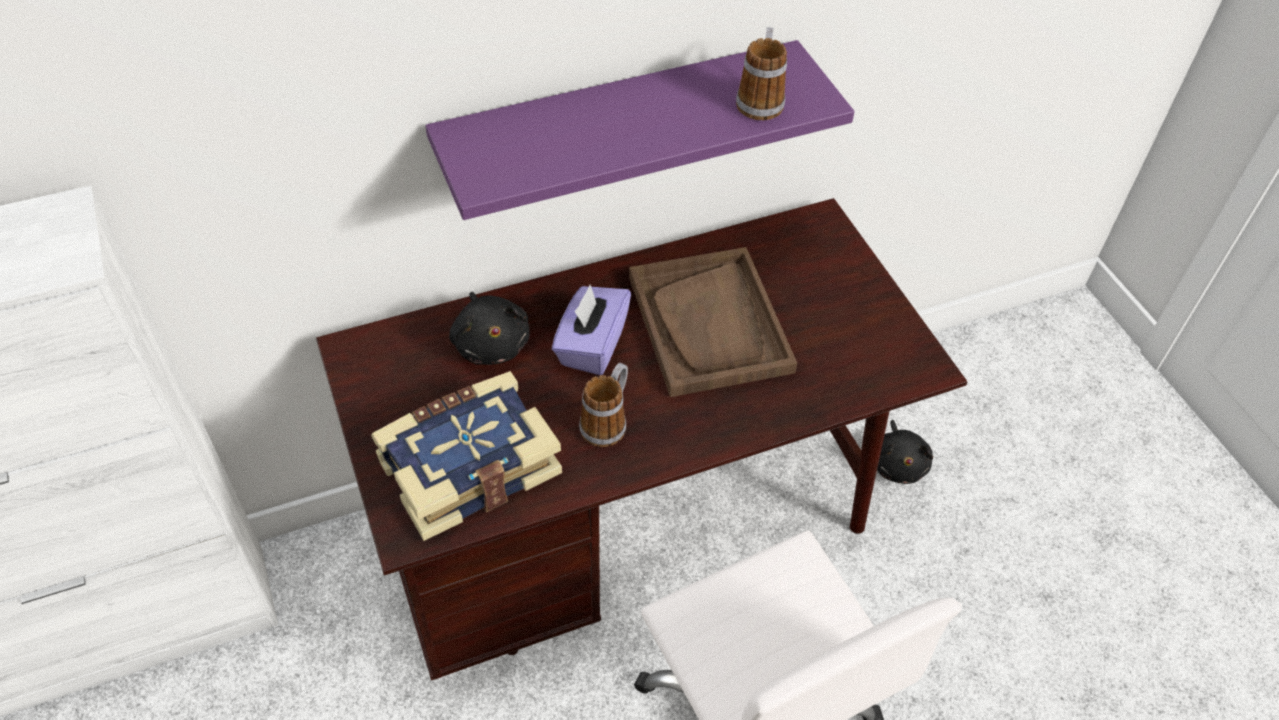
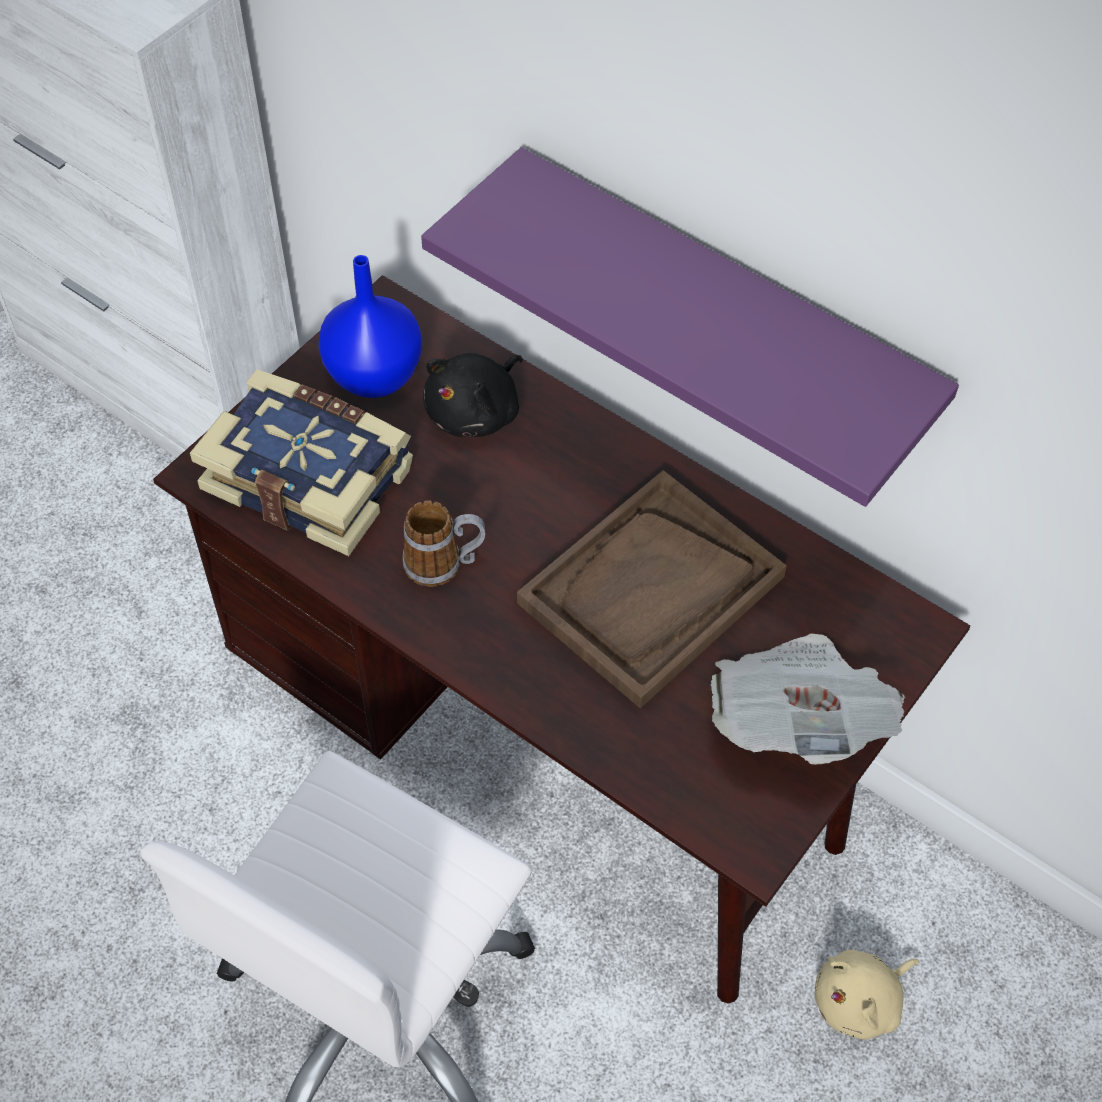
camera: 60 degrees right, 5 degrees up
purple tissue box [552,285,631,375] -> none
mug [736,27,787,120] -> none
black plush toy [877,420,933,484] -> beige plush toy [815,950,919,1040]
none -> blue vase [318,255,422,398]
none -> newspaper [711,633,905,765]

